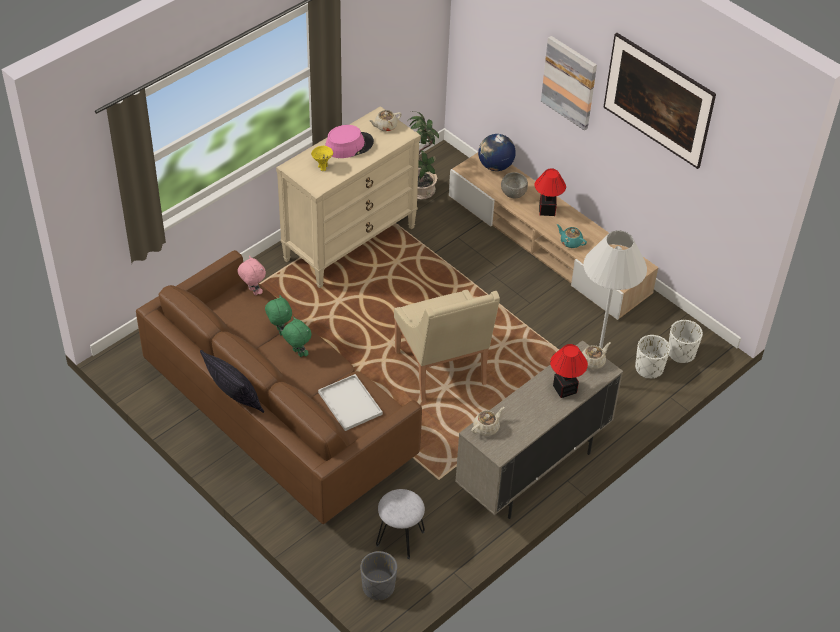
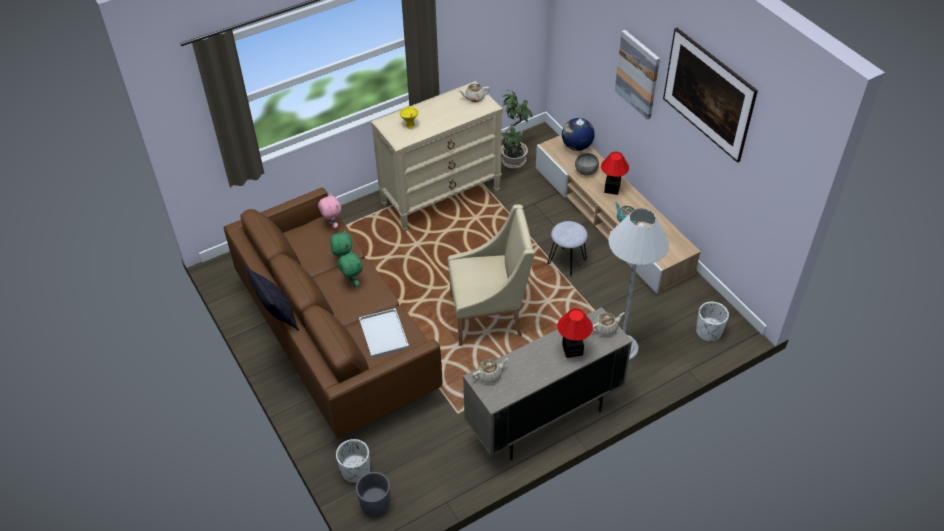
camera: 15 degrees right, 0 degrees up
pink hat [325,125,374,158] -> none
grey stool [376,489,425,559] -> grey stool moved to [547,221,588,277]
beige armchair [394,290,500,402] -> beige armchair turned 90 degrees counterclockwise [447,205,534,346]
white planter [635,335,670,378] -> white planter moved to [336,439,370,483]

